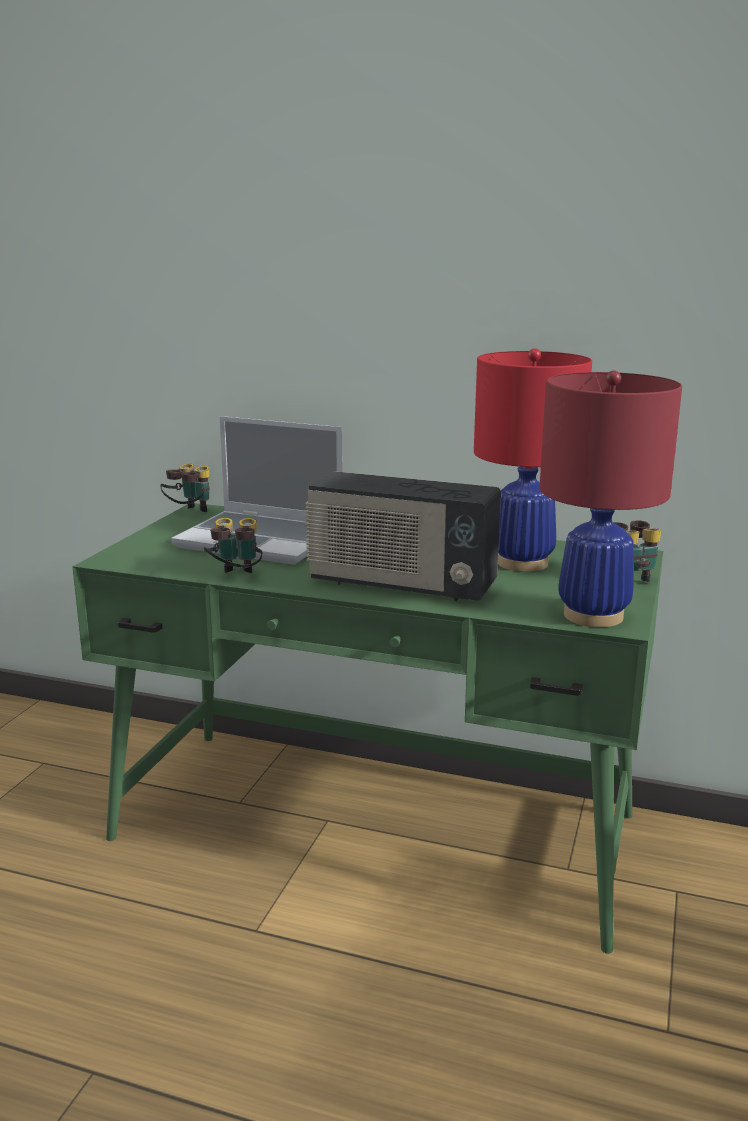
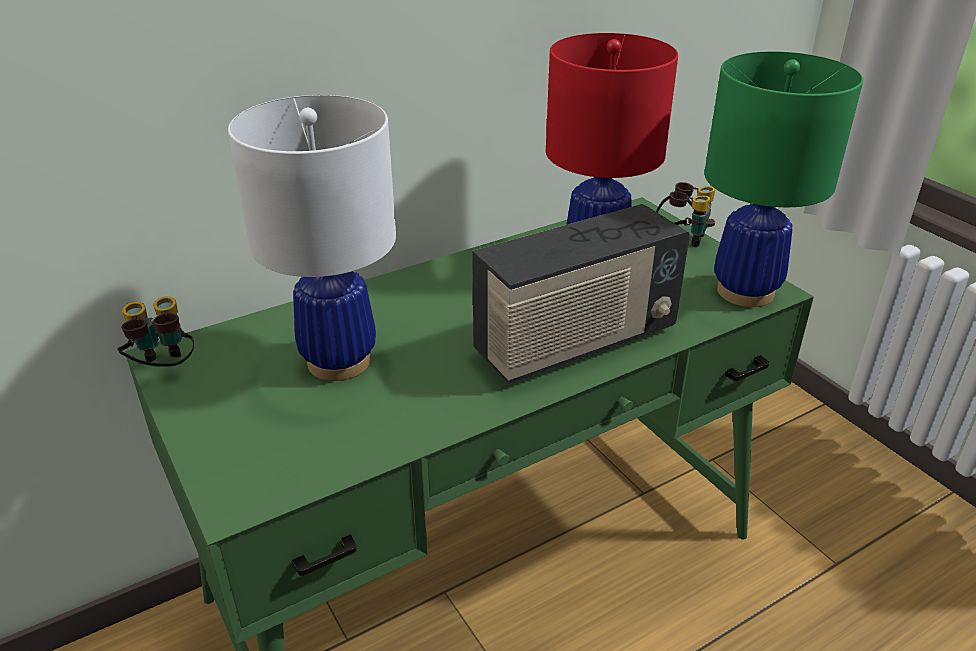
camera: 50 degrees left, 15 degrees up
laptop [171,416,342,565] -> white table lamp [228,95,396,381]
binoculars [204,518,262,573] -> none
red table lamp [539,371,682,628] -> green table lamp [704,52,863,307]

